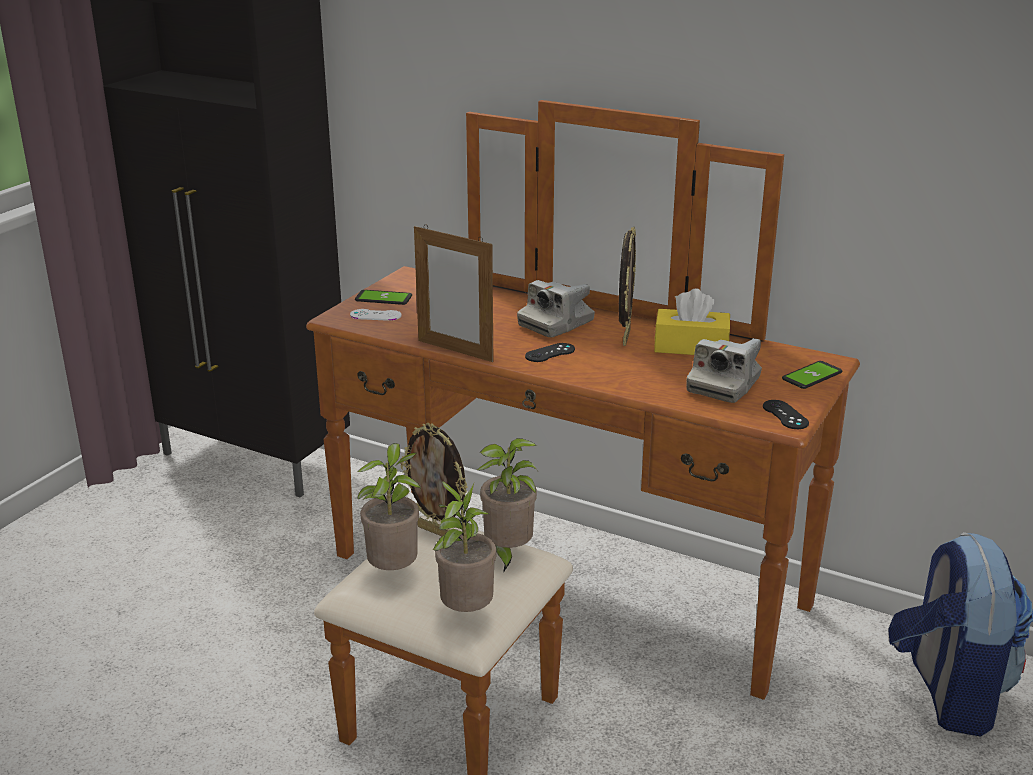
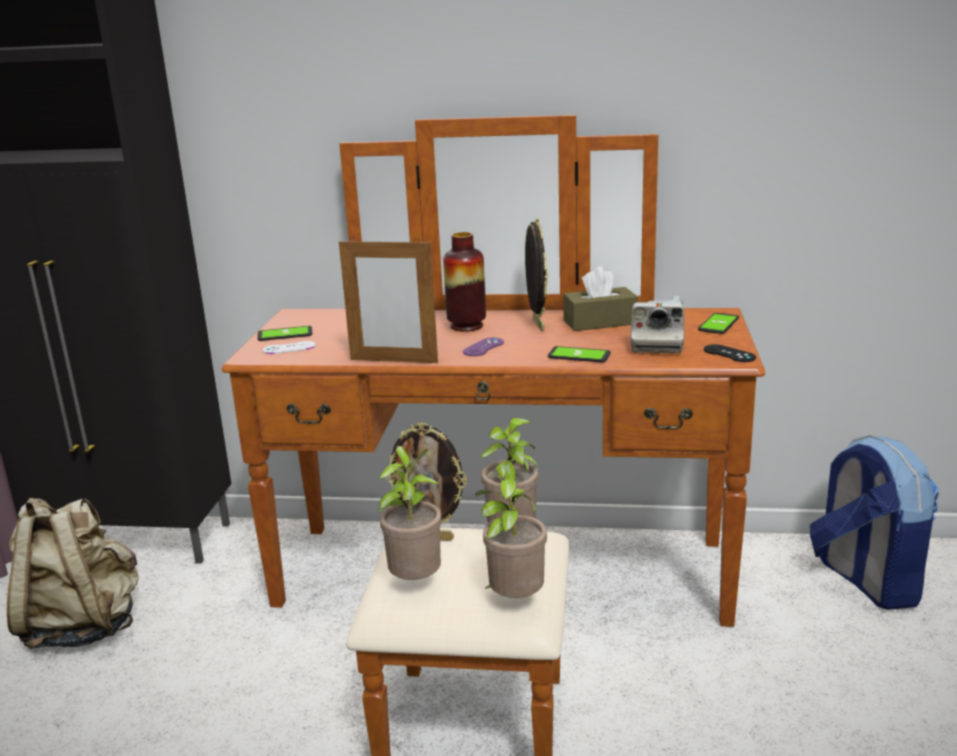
camera: 20 degrees left, 5 degrees down
camera [517,280,595,337] -> vase [443,232,486,332]
black game controller [525,343,575,362] -> purple game controller [463,338,504,356]
yellow tissue box [654,288,730,355] -> brown tissue box [563,266,638,331]
none -> beige backpack [7,498,139,649]
none -> phone [548,346,611,363]

